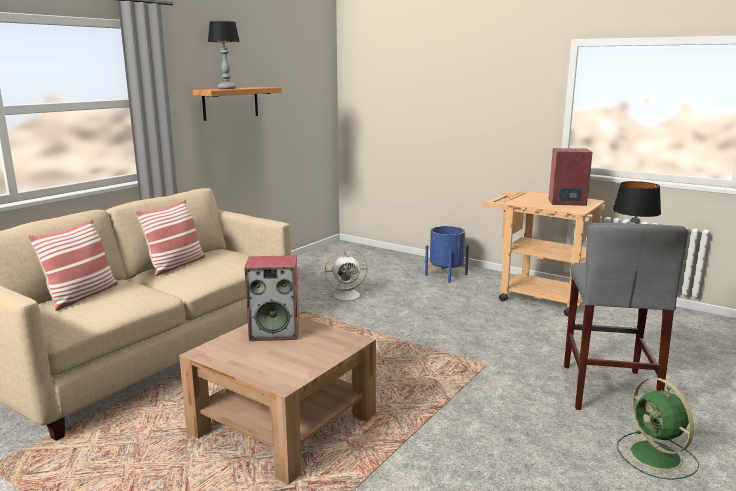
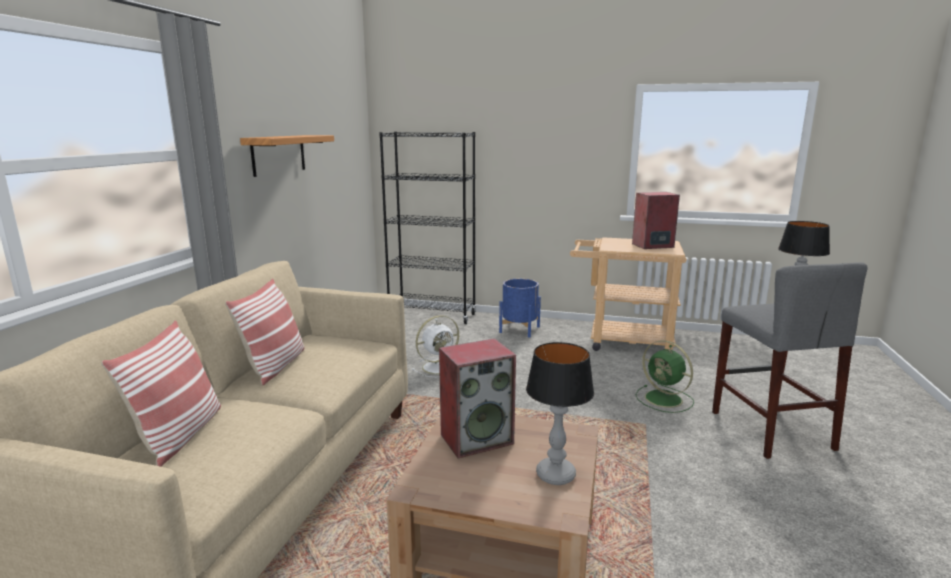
camera: 20 degrees left, 0 degrees up
table lamp [208,21,240,89] -> table lamp moved to [526,342,594,485]
green fan [617,377,699,480] -> green fan moved to [635,340,694,413]
none -> black bookcase [379,132,476,324]

